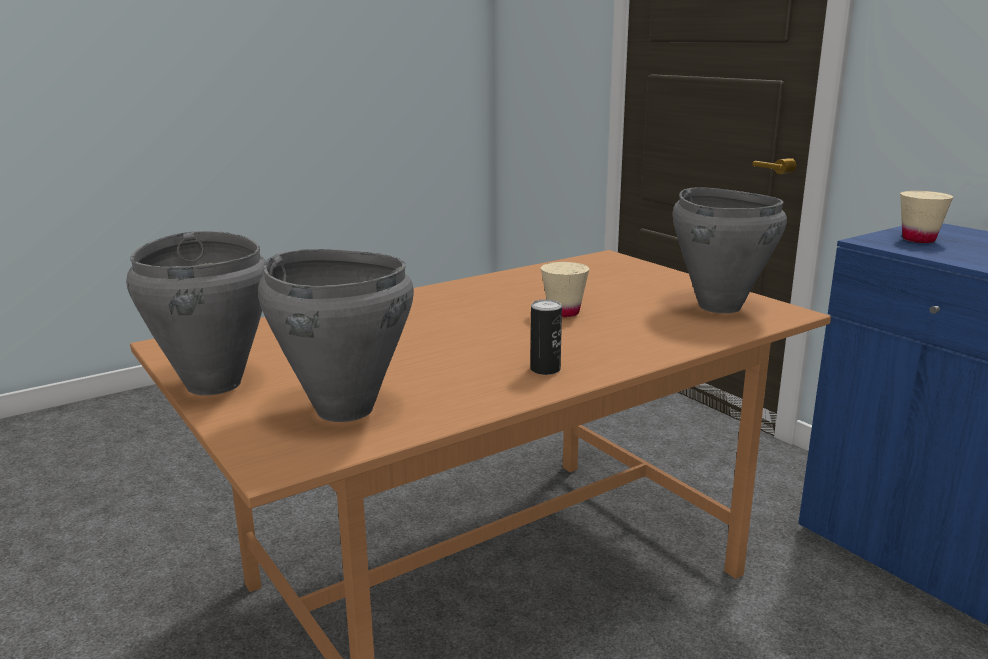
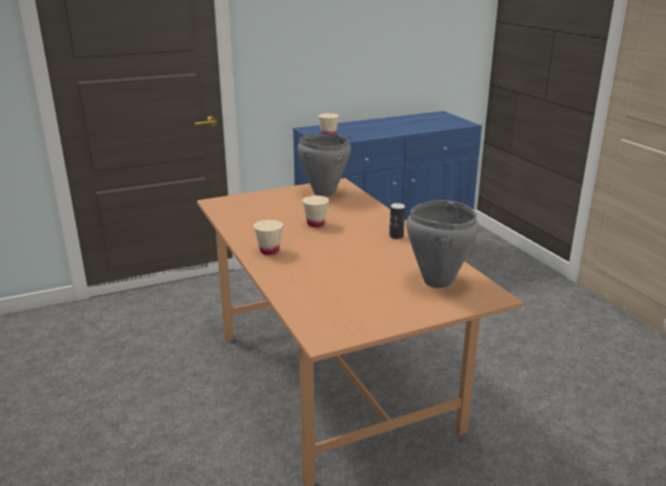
camera: 80 degrees left, 5 degrees up
grey cooking pot [126,231,266,395] -> none
none -> beige cup [254,220,283,255]

